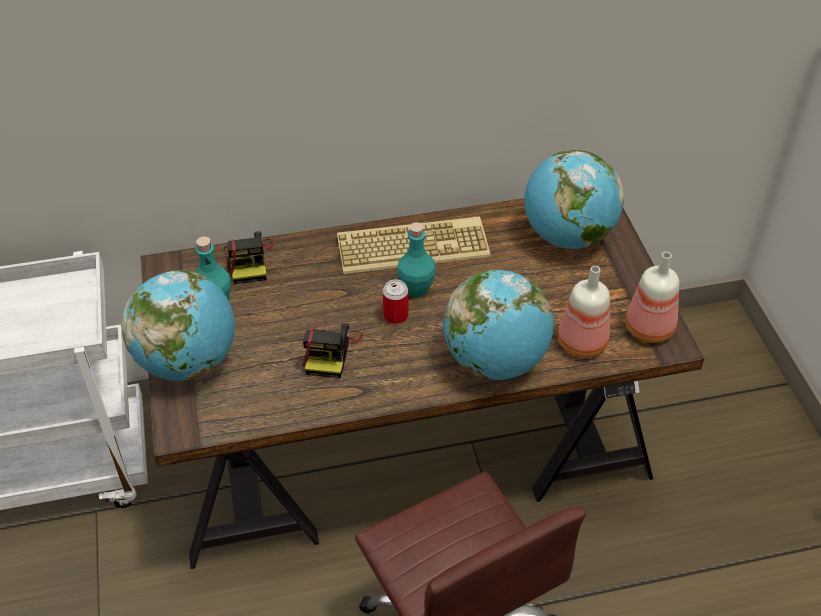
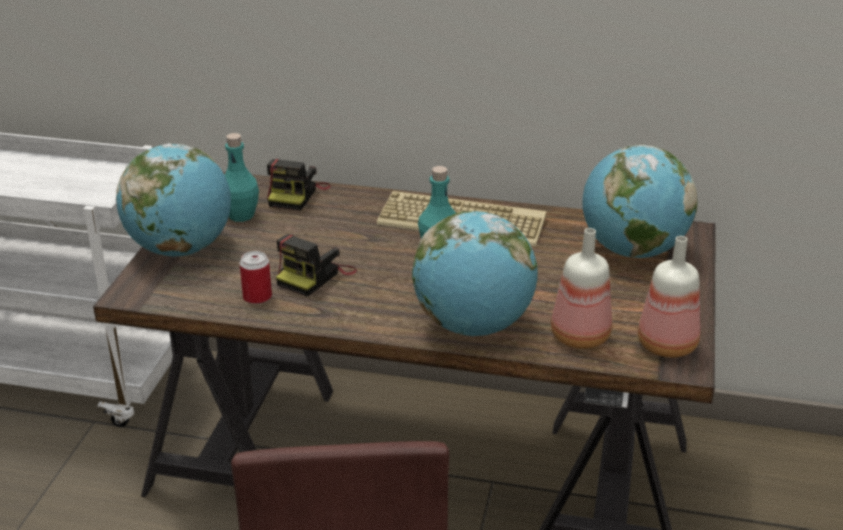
camera: 25 degrees right, 15 degrees down
can [383,280,408,324] -> can moved to [240,251,272,304]

